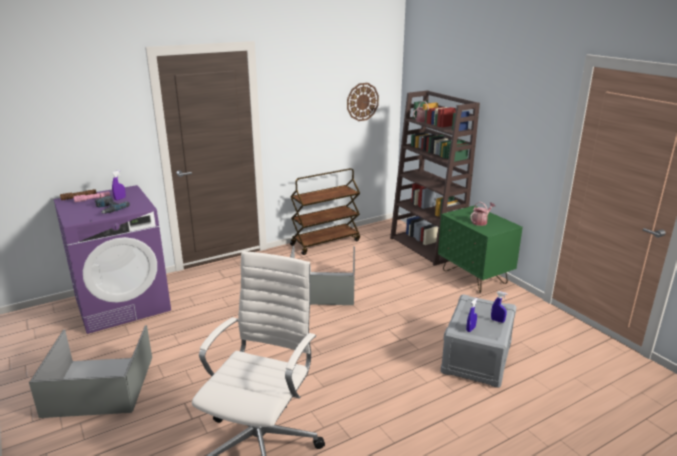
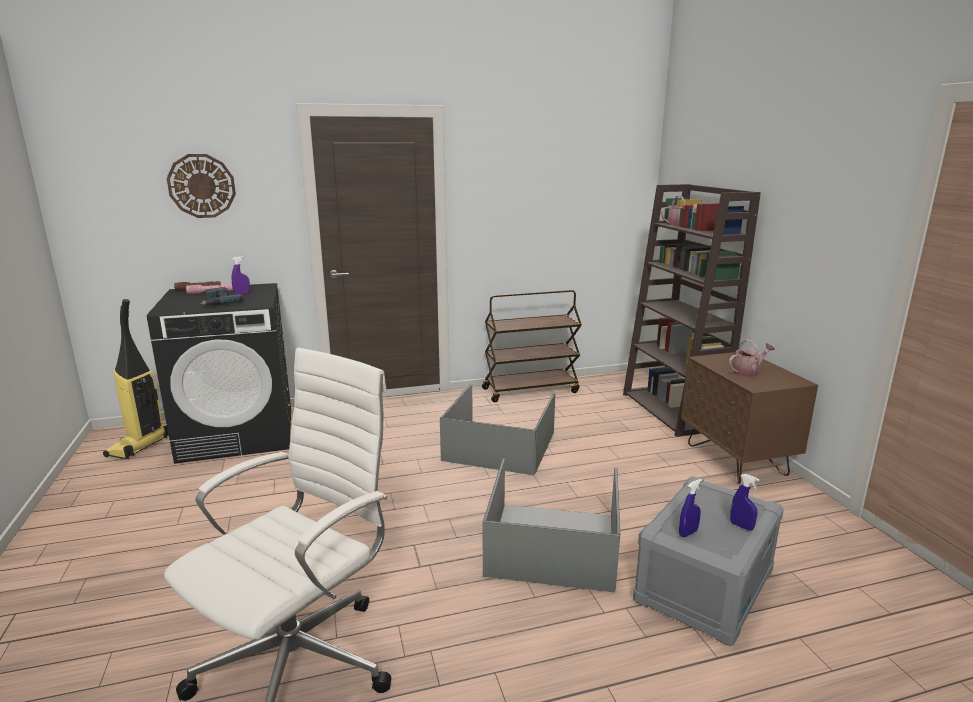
camera: 15 degrees right, 5 degrees down
grey storage box [29,325,152,418] -> grey storage box moved to [483,458,620,593]
purple washing machine [53,185,171,334] -> black washing machine [147,283,291,464]
wall clock [347,83,379,121] -> wall clock moved to [167,154,236,218]
green nightstand [438,205,523,293] -> brown nightstand [681,352,818,484]
none -> vacuum cleaner [103,299,168,459]

